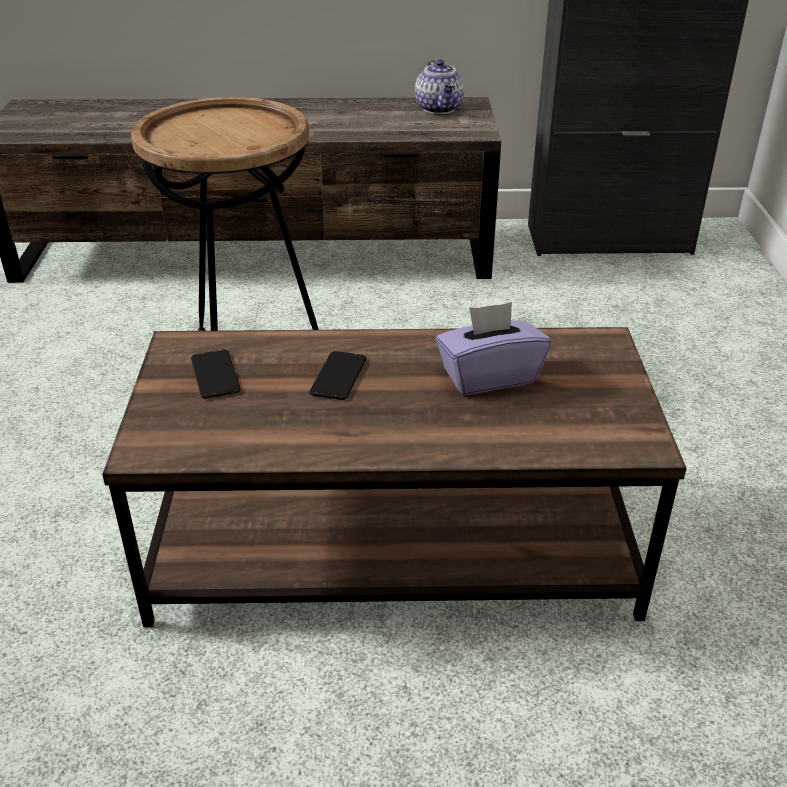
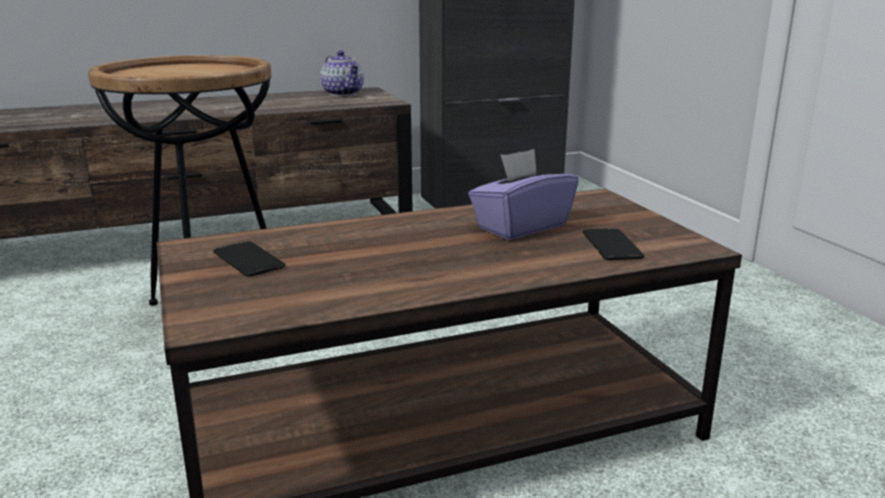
camera: 20 degrees left, 15 degrees down
phone [309,351,367,400] -> phone moved to [583,228,645,260]

